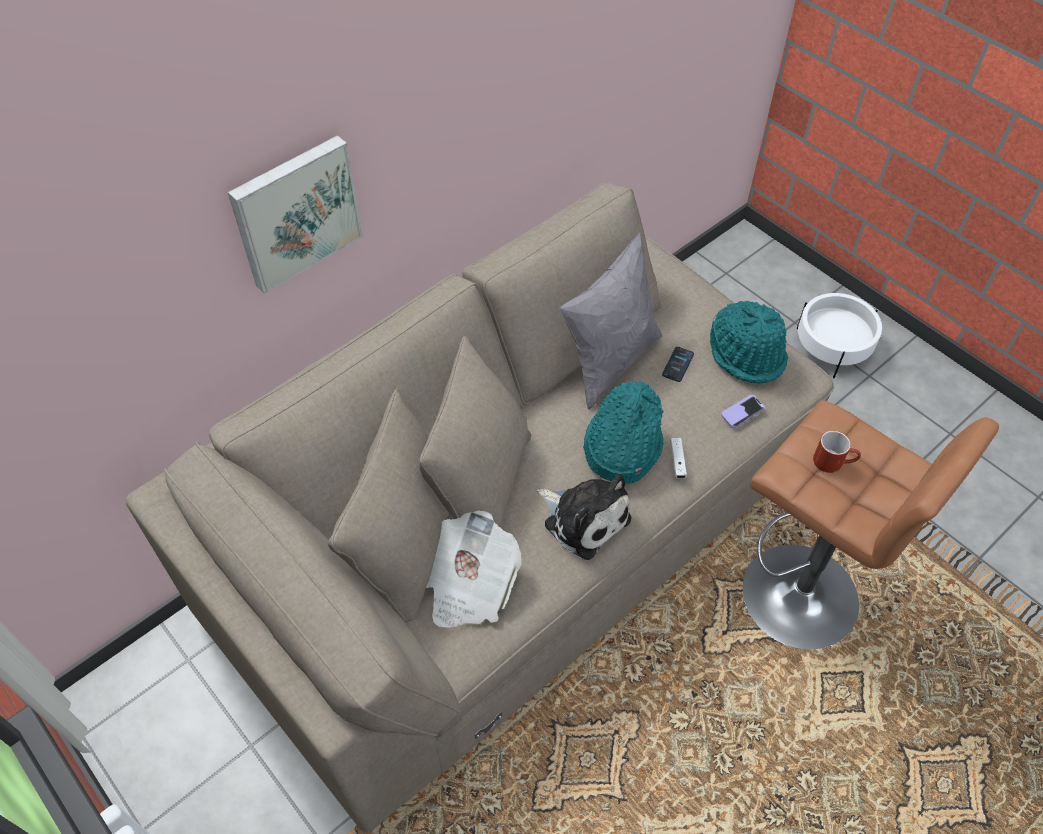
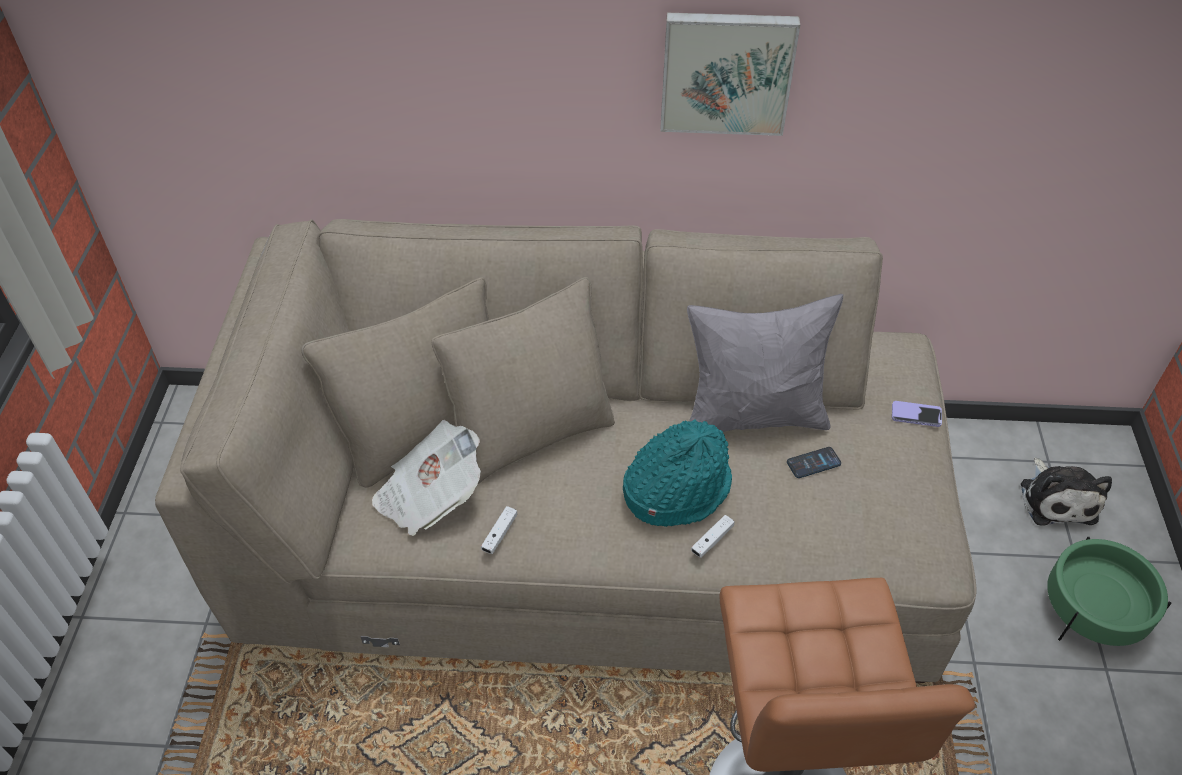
camera: 45 degrees right, 5 degrees down
picture [228,135,363,294] -> picture moved to [660,13,800,136]
plush toy [537,474,631,560] -> plush toy moved to [1021,457,1112,526]
turquoise hat [710,301,788,384] -> none
phone [721,395,765,428] -> phone moved to [892,401,942,427]
white planter [797,293,882,378] -> green planter [1047,537,1171,646]
red mug [813,431,861,473] -> none
none -> white game controller [481,506,517,554]

